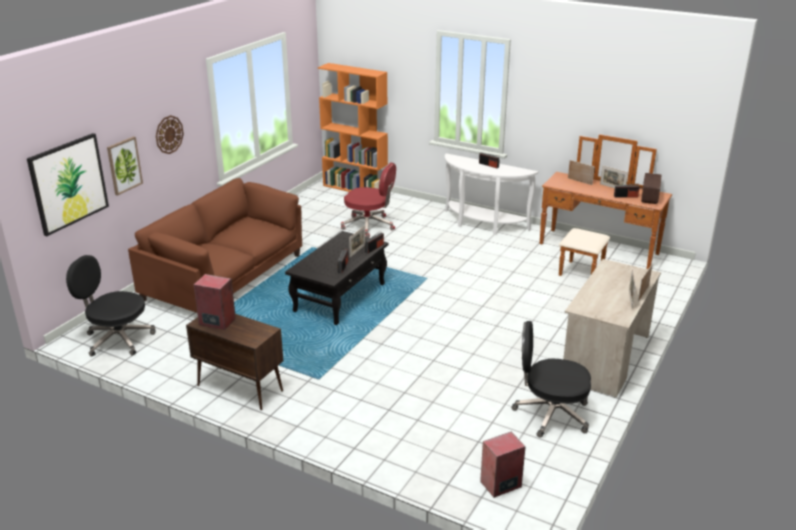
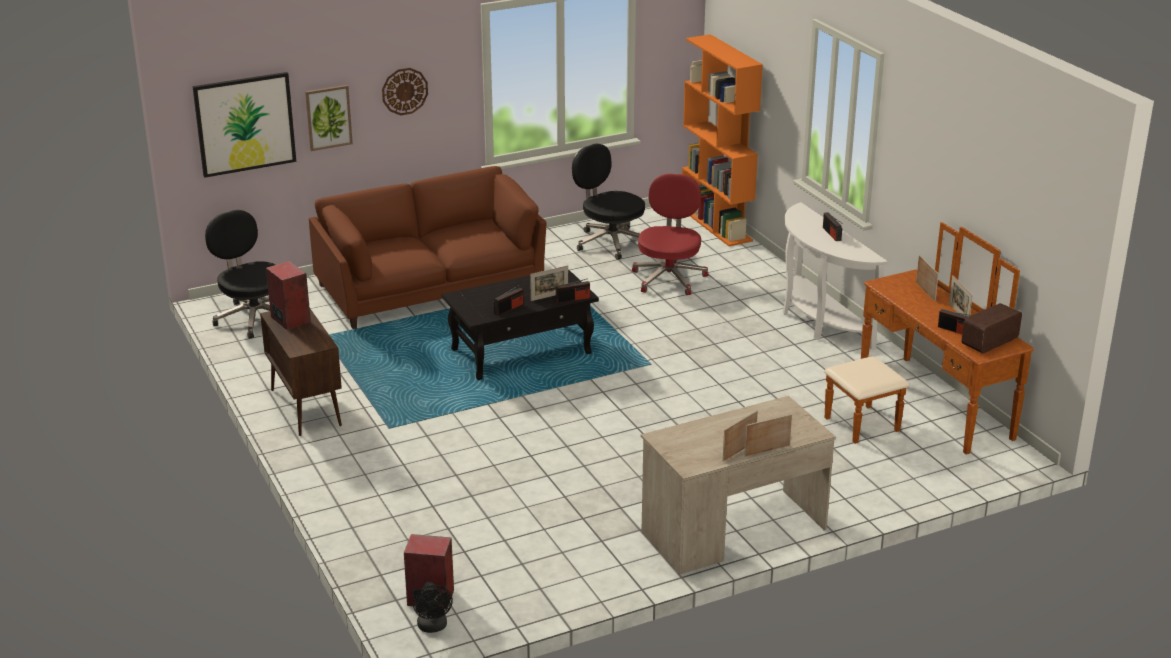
camera: 35 degrees right, 0 degrees up
red office chair [341,163,396,237] -> red office chair turned 135 degrees counterclockwise [632,174,708,295]
black office chair [511,321,591,438] -> black office chair moved to [572,143,645,260]
none -> black fan [413,582,453,633]

